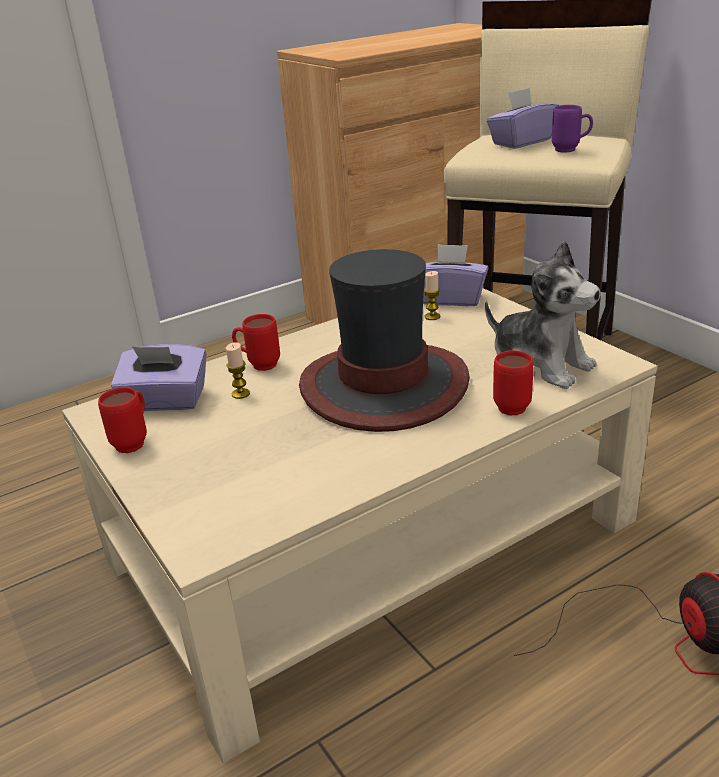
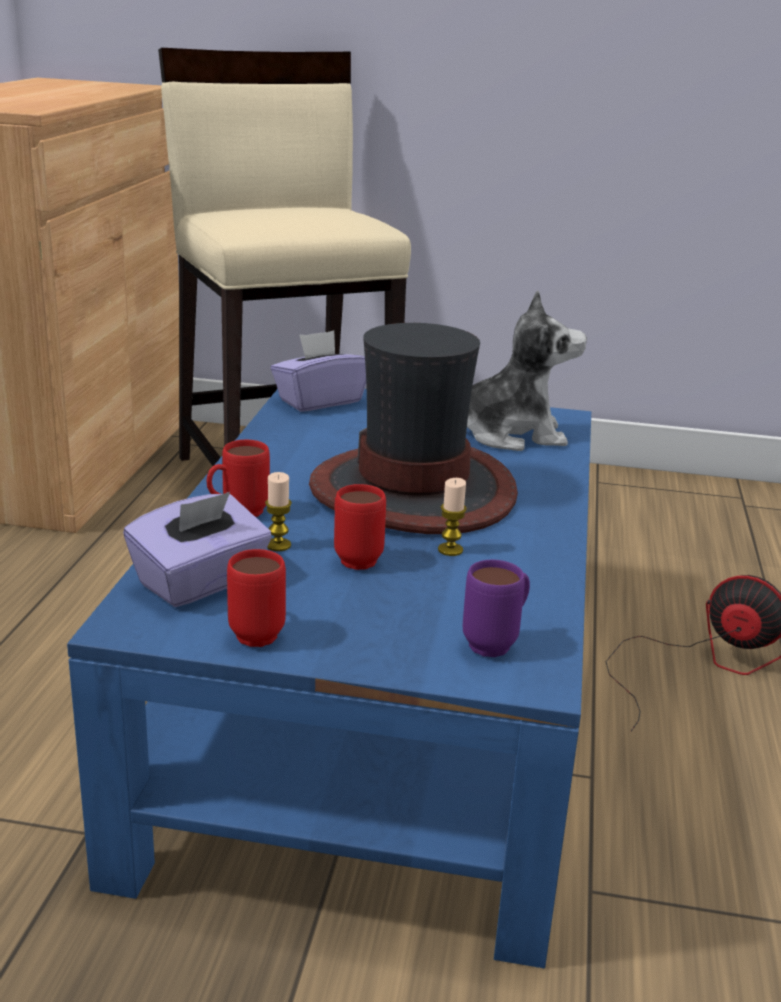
camera: 50 degrees left, 5 degrees down
beige coffee table [62,288,657,763] -> blue coffee table [67,389,591,968]
candle [424,271,440,320] -> candle moved to [438,478,467,556]
purple tissue box [487,88,559,149] -> none
red mug [493,350,533,415] -> red mug moved to [334,484,386,570]
purple mug [552,105,593,153] -> purple mug moved to [463,560,530,657]

